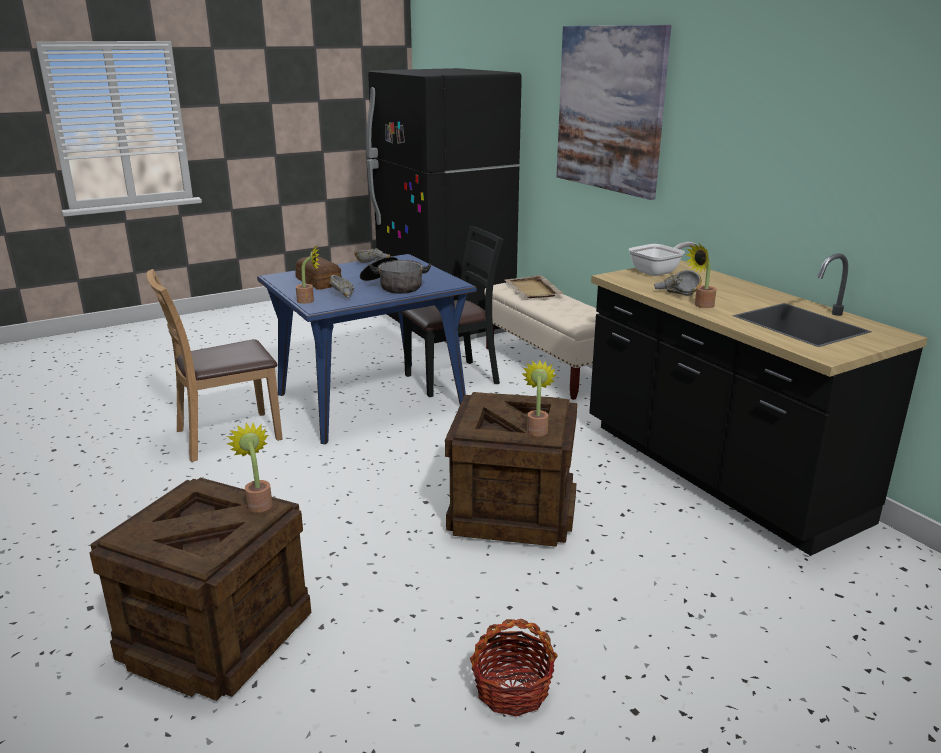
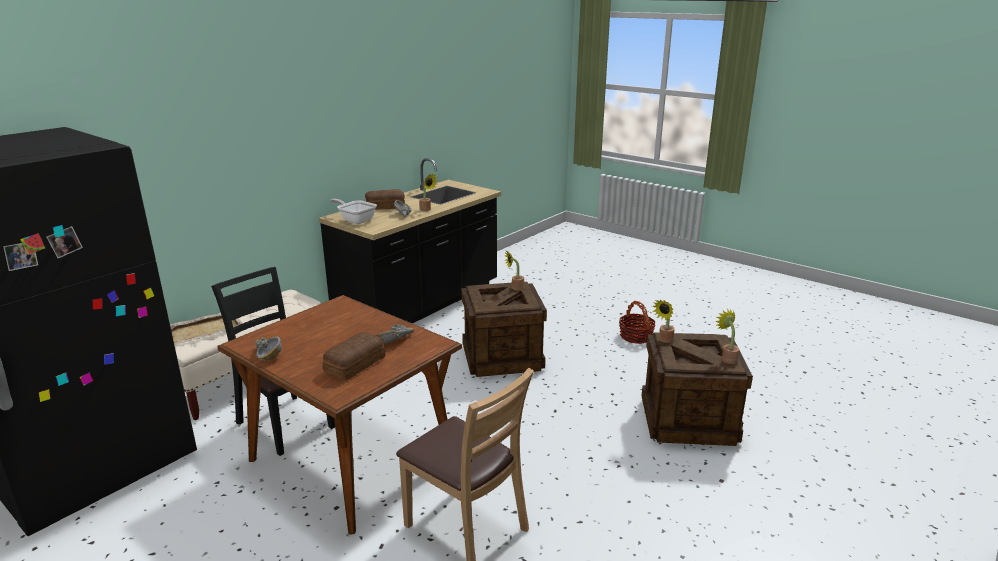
camera: 110 degrees left, 0 degrees up
blue dining table [257,254,477,444] -> brown dining table [217,295,462,534]
potted plant [296,245,320,304] -> potted plant moved to [715,309,739,364]
cooking pot [360,257,431,294] -> none
picture [556,25,671,200] -> none
none -> bread [365,189,405,210]

